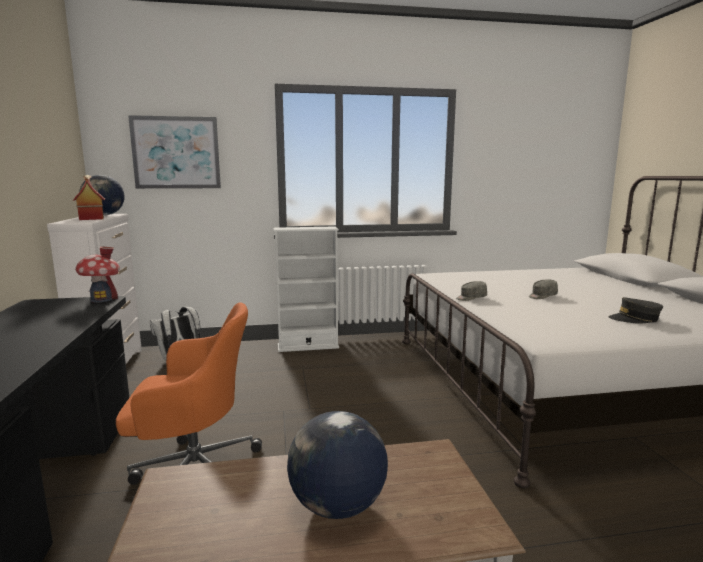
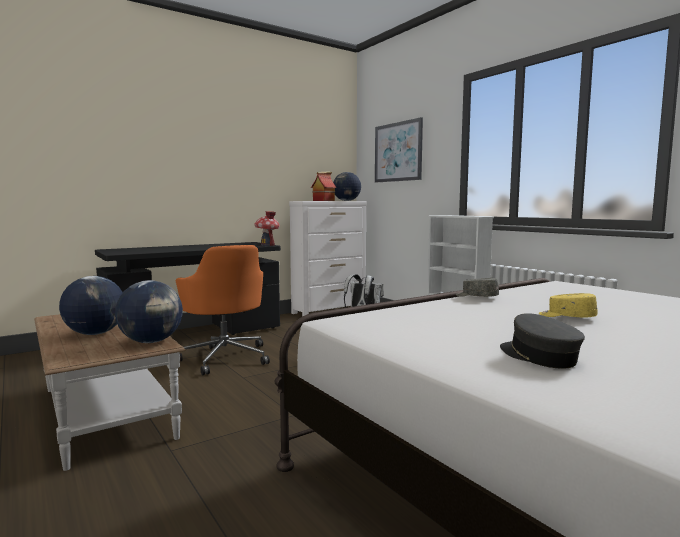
camera: 65 degrees right, 5 degrees down
grey cap [529,279,558,299] -> yellow cap [539,293,598,317]
none -> globe [115,280,183,343]

